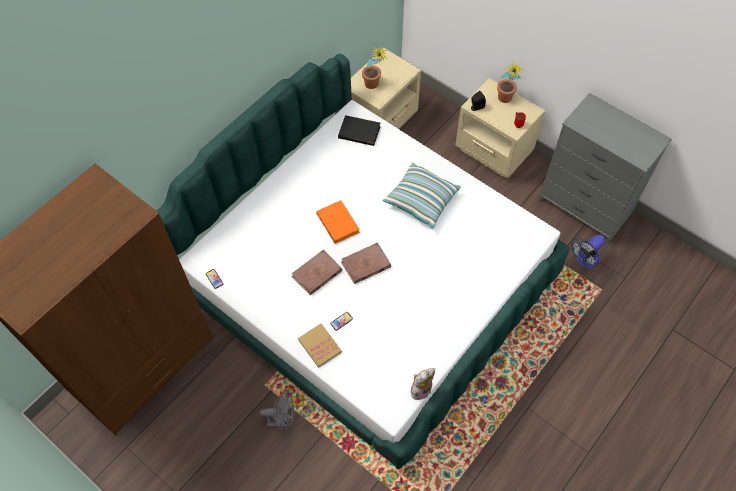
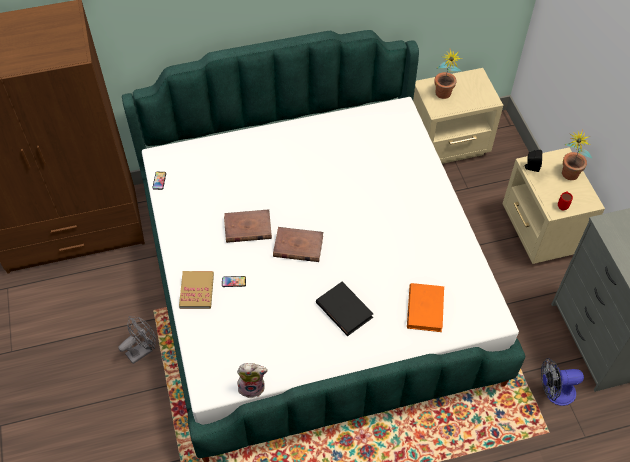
camera: 35 degrees right, 5 degrees down
grey fan [259,392,294,431] -> grey fan turned 75 degrees counterclockwise [118,316,156,364]
orange book [316,200,360,244] -> orange book moved to [407,283,444,332]
black book [338,115,381,146] -> black book moved to [316,282,374,336]
pillow [383,162,461,229] -> none

